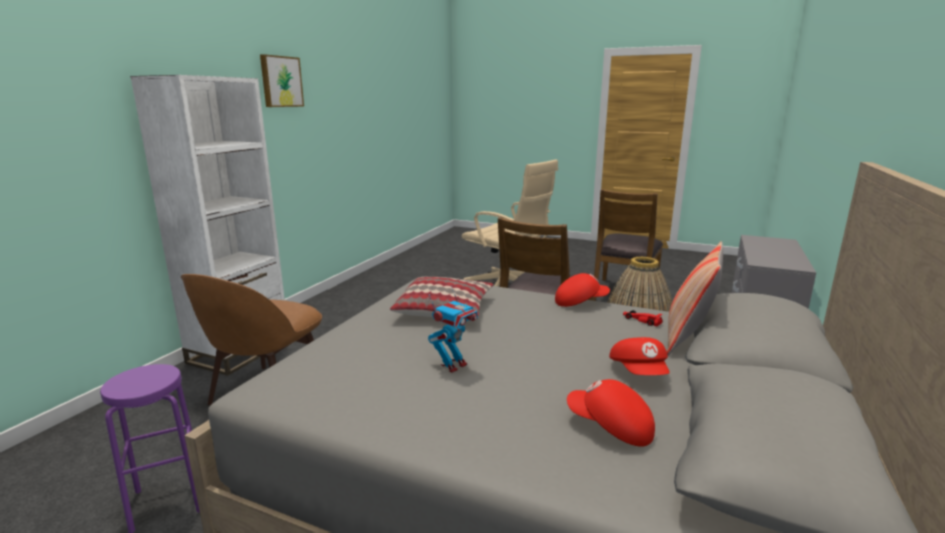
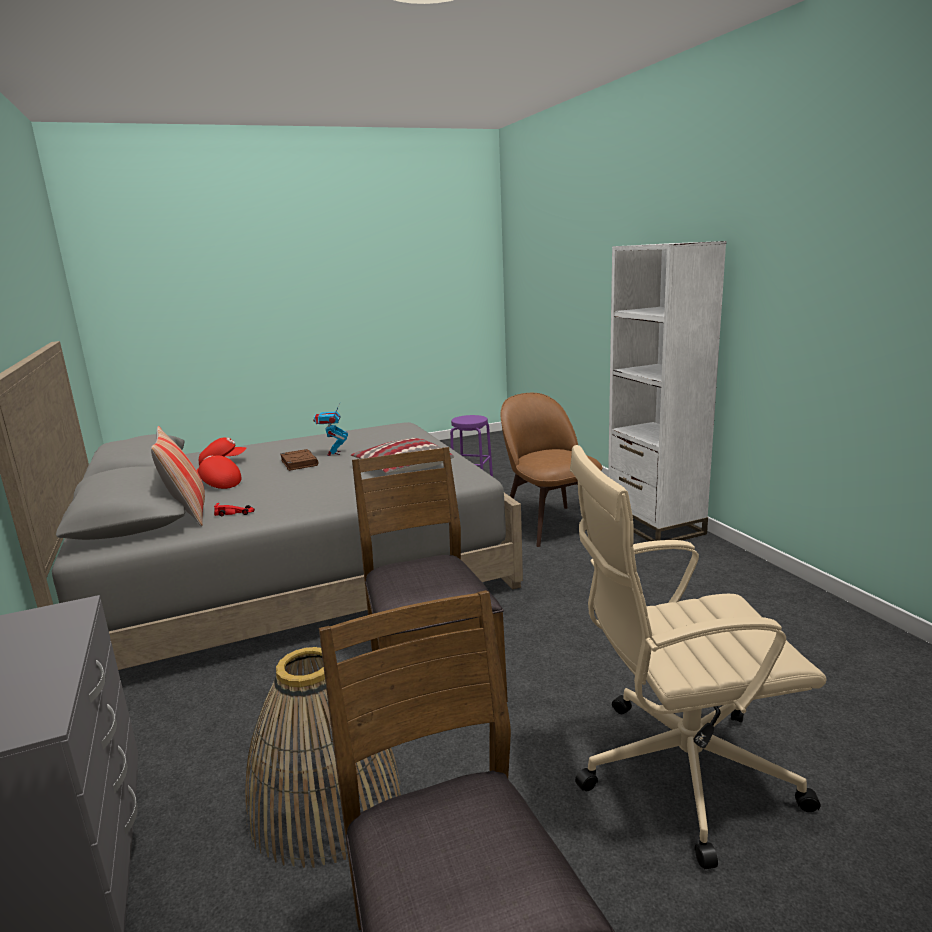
camera: 135 degrees right, 0 degrees up
picture [260,54,304,107] -> none
red cap [555,273,610,307] -> none
none -> brown book [280,449,319,471]

